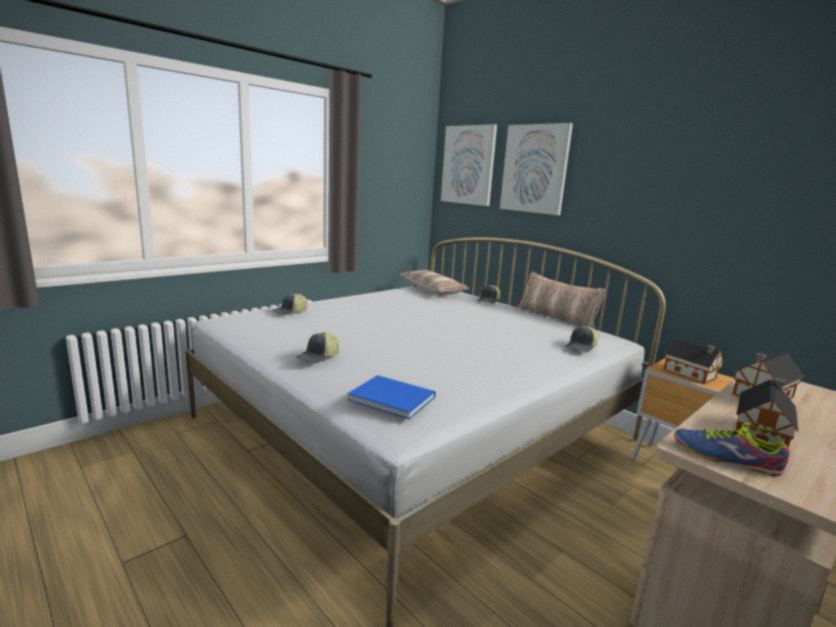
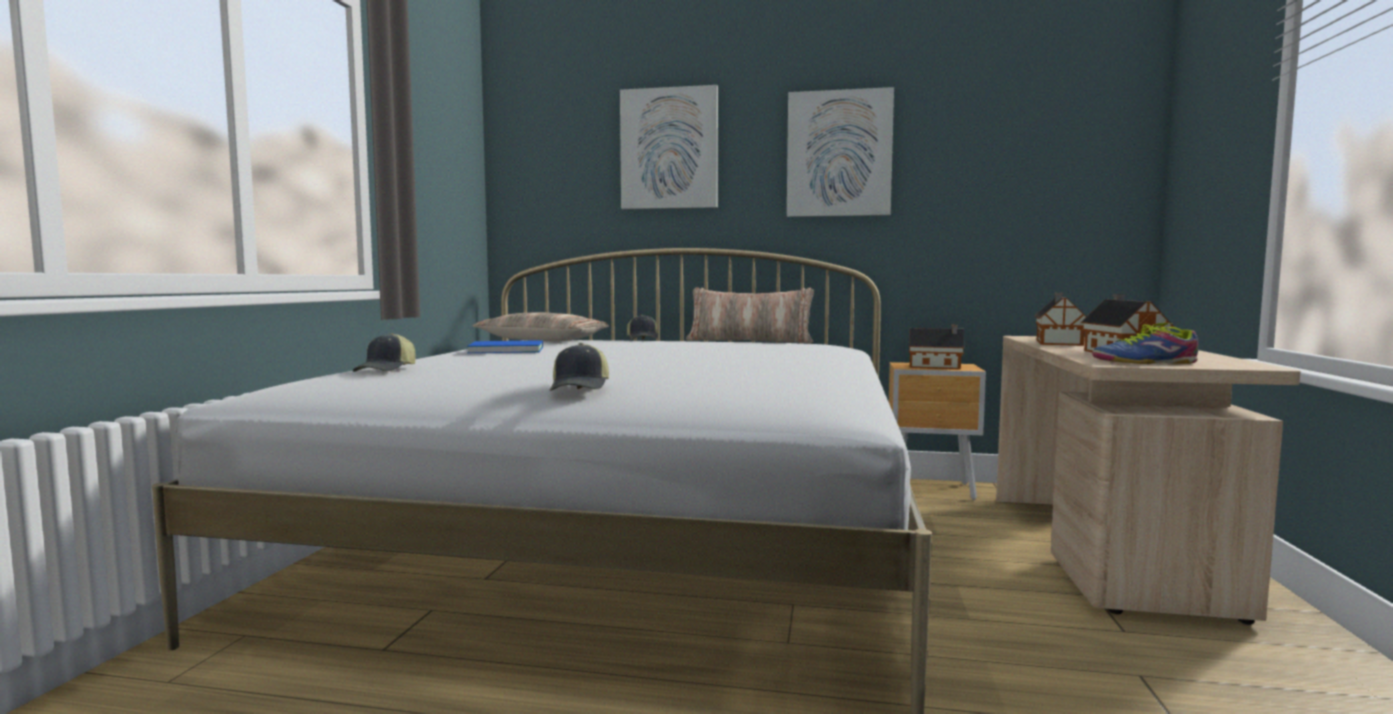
camera: 35 degrees left, 10 degrees down
blue book [348,375,436,419] -> blue book moved to [467,340,543,353]
picture [441,124,497,206] -> picture moved to [787,87,894,217]
cap [565,326,599,352] -> none

